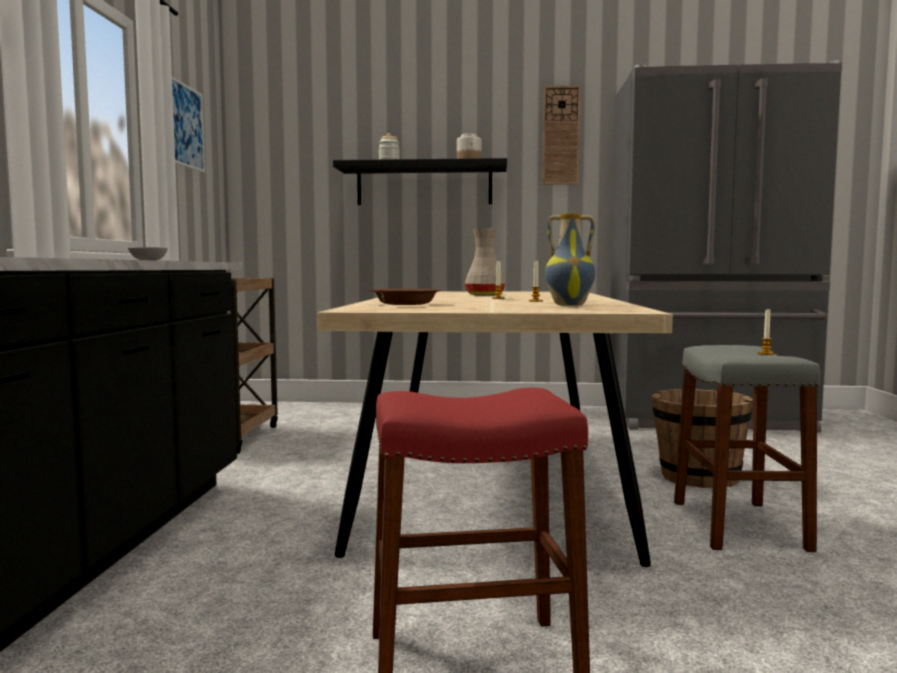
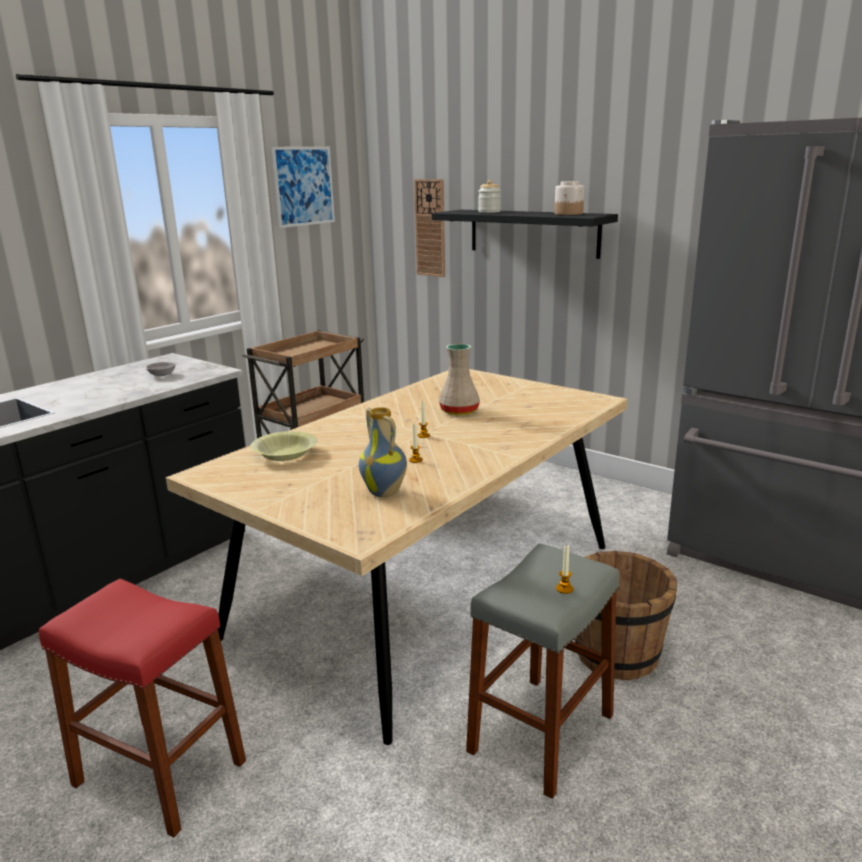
camera: 35 degrees right, 15 degrees up
brown bowl [369,289,442,305] -> yellow bowl [250,431,317,461]
wall clock [543,85,581,185] -> wall clock moved to [414,179,445,277]

